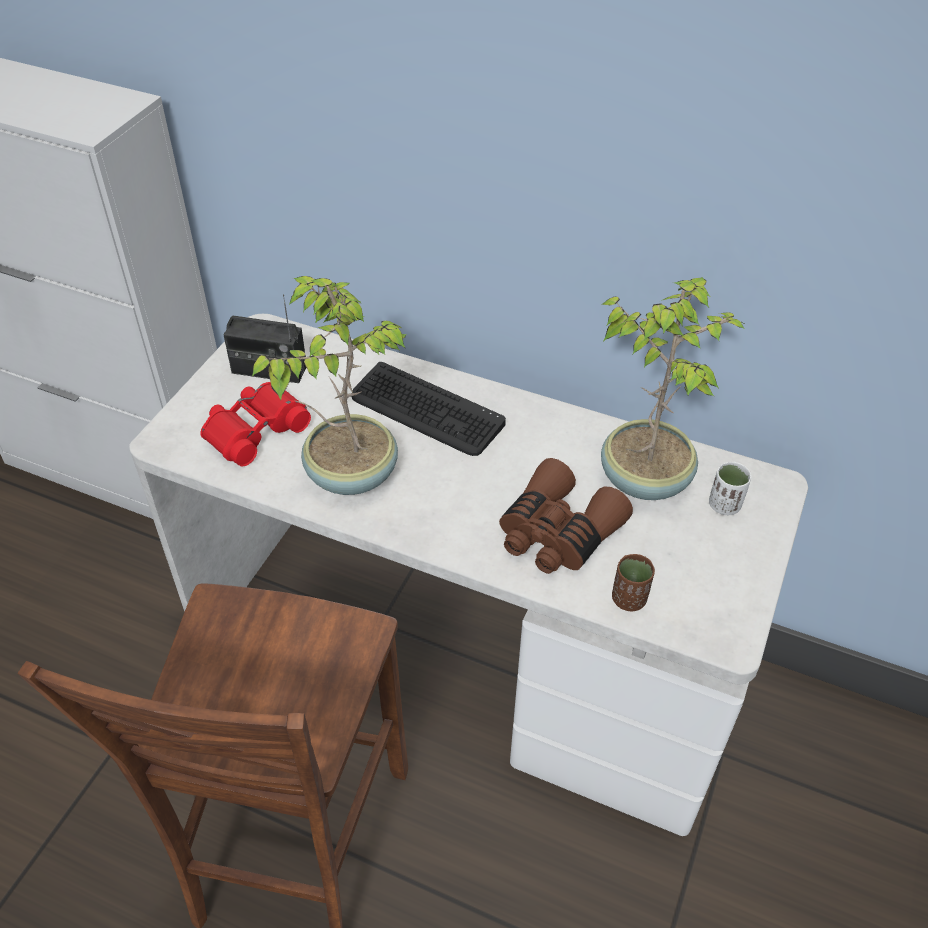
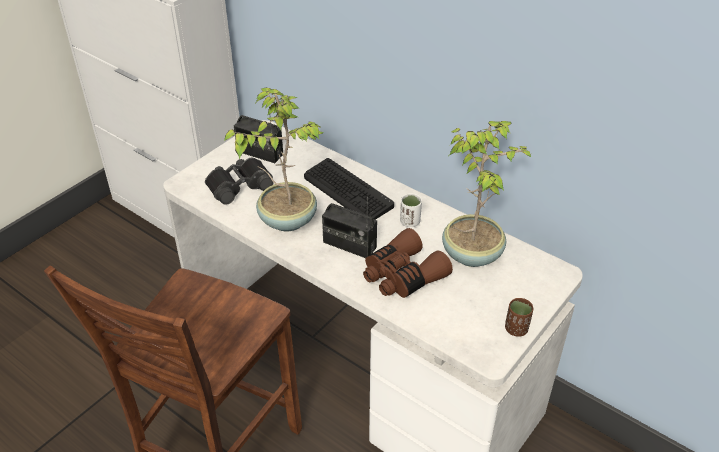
camera: 15 degrees right, 5 degrees down
red binoculars [201,382,311,466] -> black binoculars [205,158,273,205]
brown cup [612,554,655,611] -> brown cup moved to [505,298,533,337]
white cup [709,462,752,515] -> white cup moved to [400,193,422,227]
none -> radio [322,196,377,258]

